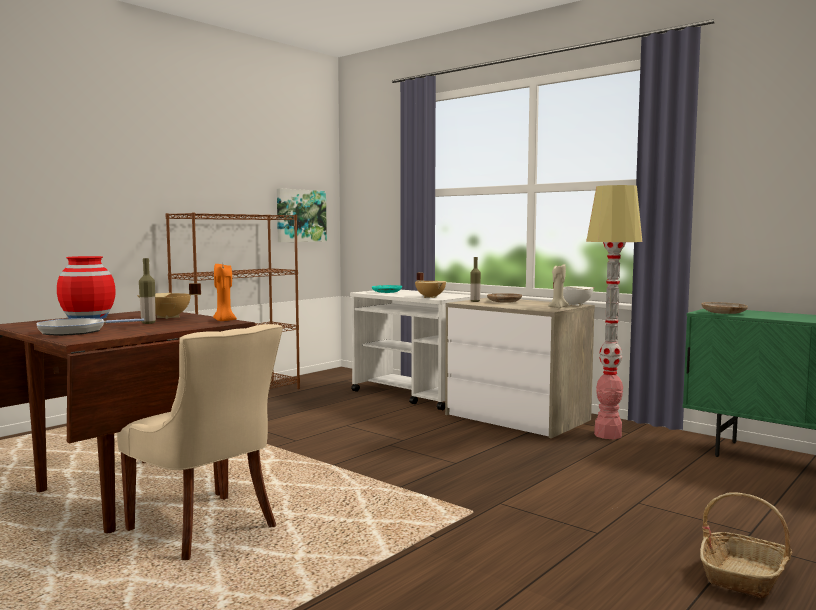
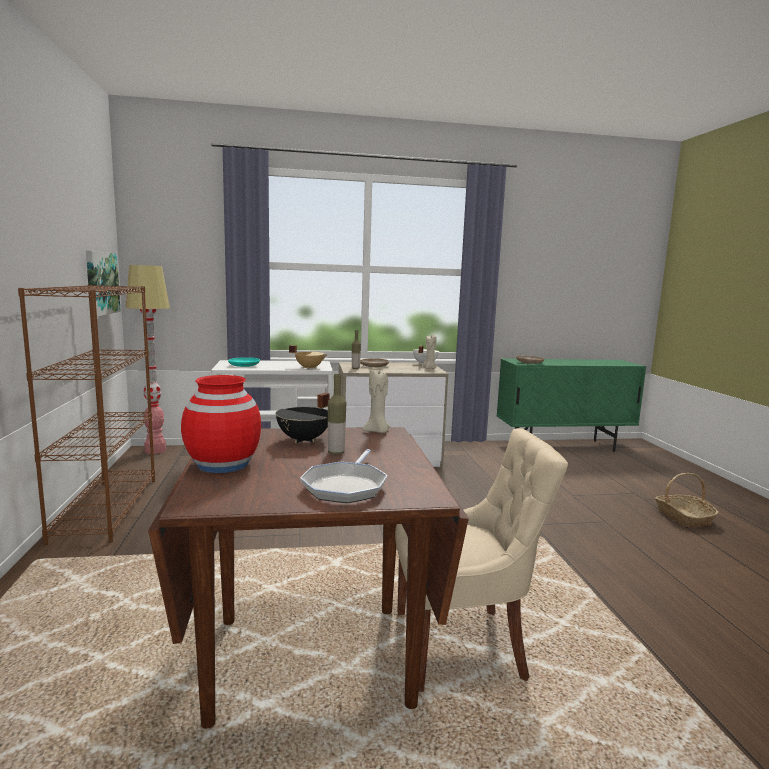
camera: 50 degrees left, 5 degrees up
beige cooking pot [137,283,201,319] -> black cooking pot [276,393,330,443]
orange candle [213,264,237,321] -> beige candle [363,370,390,433]
floor lamp [586,185,642,439] -> floor lamp moved to [126,265,170,454]

